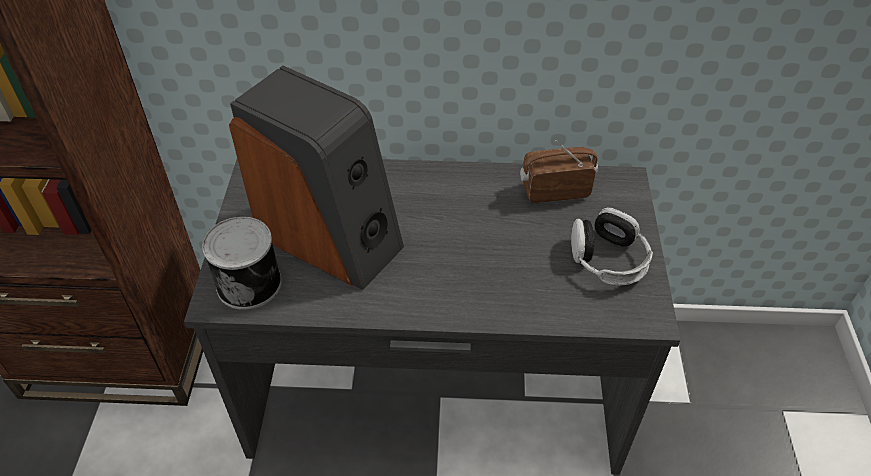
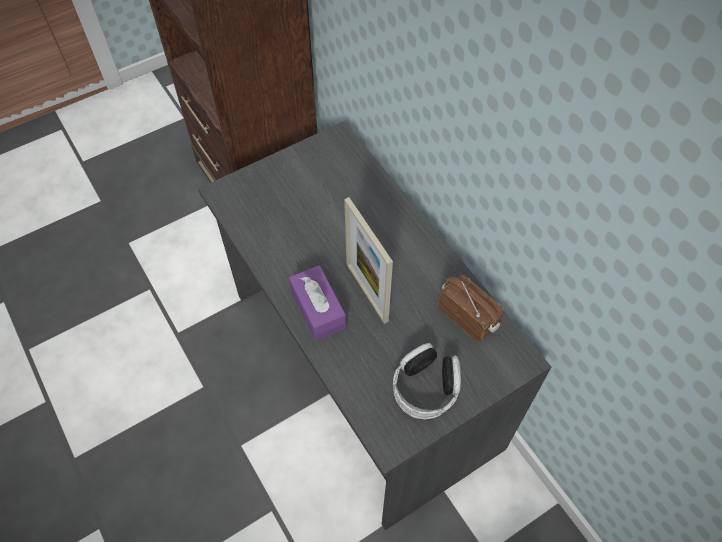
camera: 55 degrees right, 10 degrees up
can [202,217,282,310] -> none
speaker [229,66,404,290] -> none
none -> purple tissue box [289,265,346,341]
none -> picture frame [344,197,393,324]

